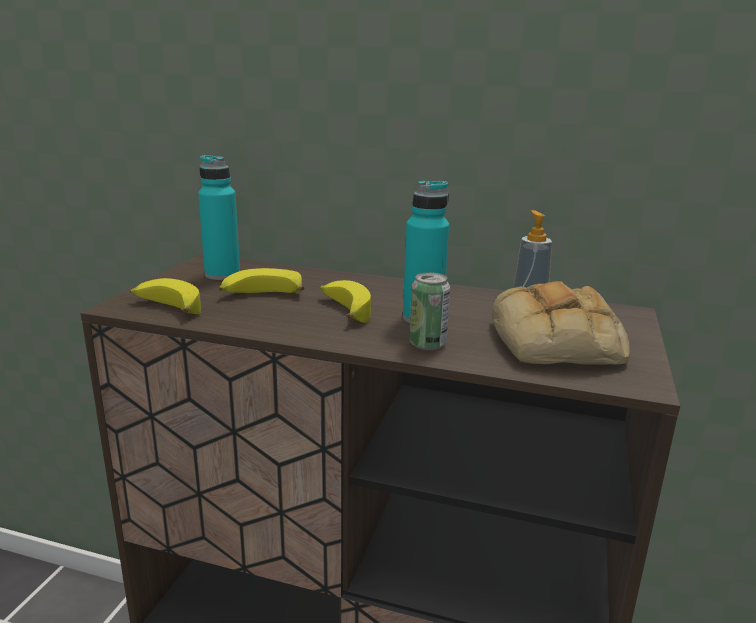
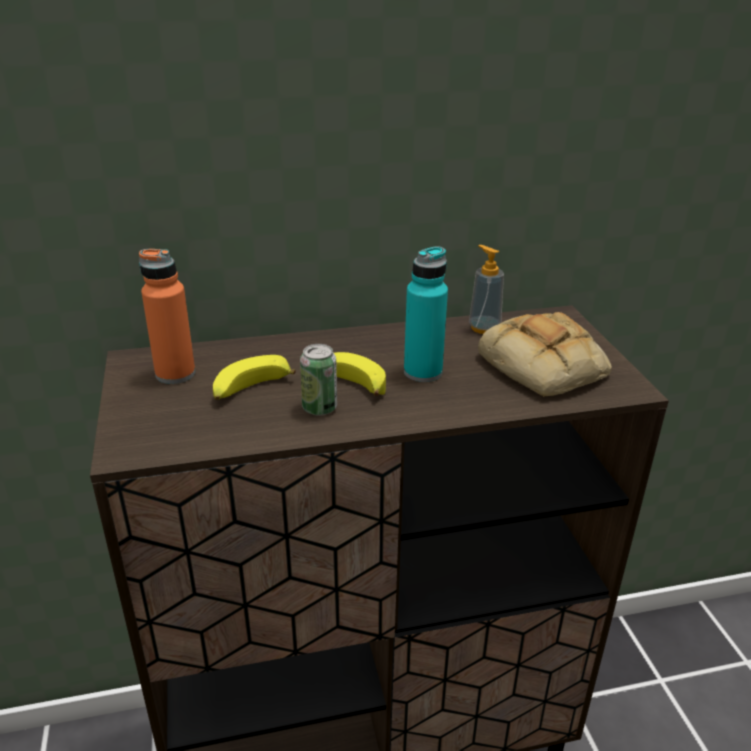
camera: 30 degrees left, 10 degrees up
banana [130,278,201,314] -> none
turquoise bottle [198,155,240,280] -> orange bottle [139,249,195,384]
can [409,272,450,350] -> can moved to [300,344,337,416]

